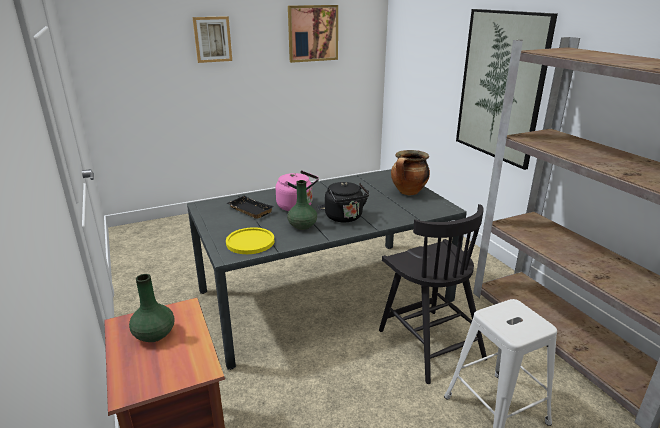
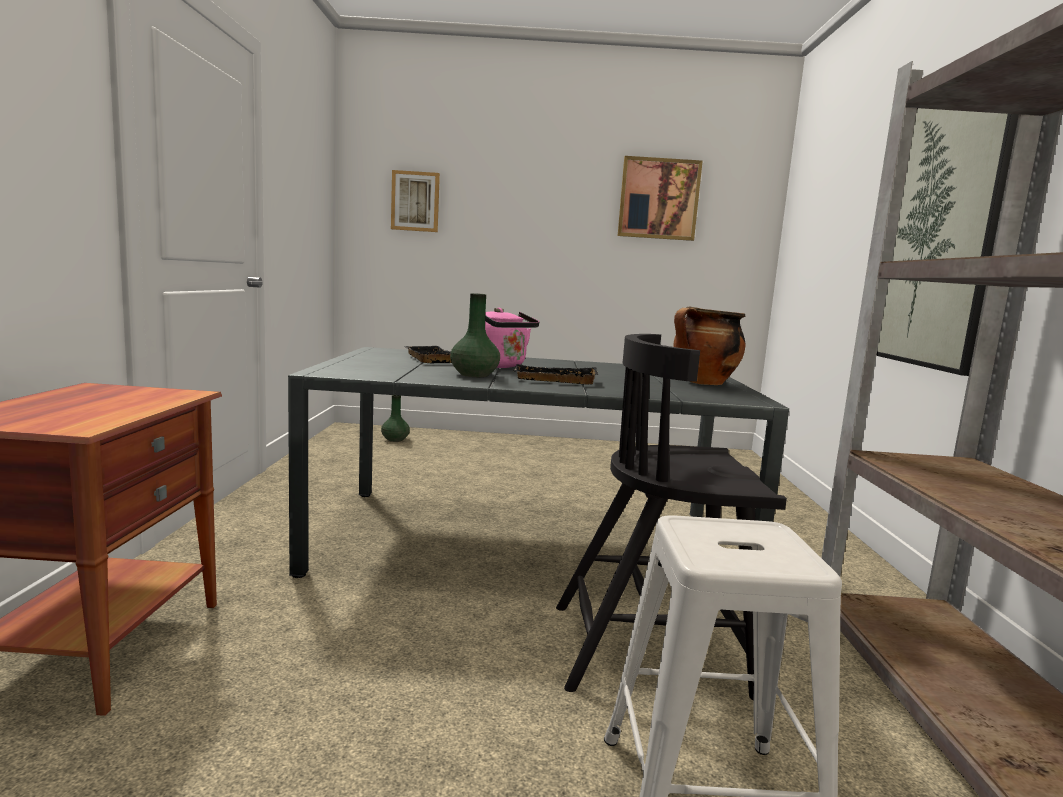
camera: 25 degrees right, 15 degrees down
green vase [129,274,174,342] -> green vase moved to [381,395,410,442]
picture [192,16,232,63] -> picture moved to [391,170,440,232]
yellow plate [226,227,274,254] -> none
black kettle [325,182,369,222] -> black tray [514,364,598,385]
black chair [379,204,487,384] -> black chair turned 90 degrees clockwise [556,334,787,700]

